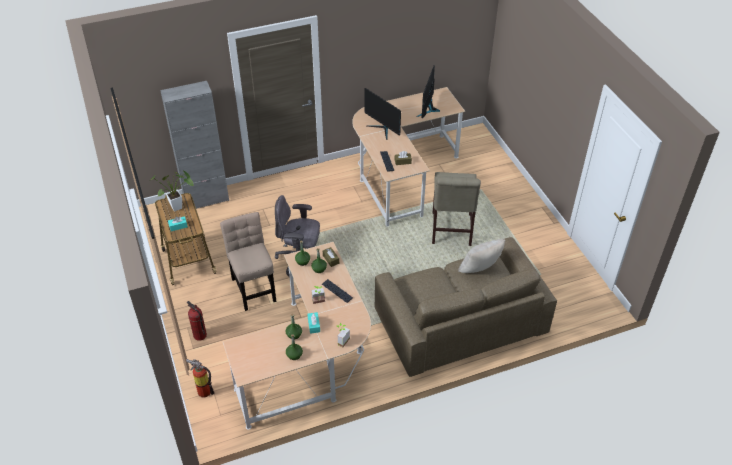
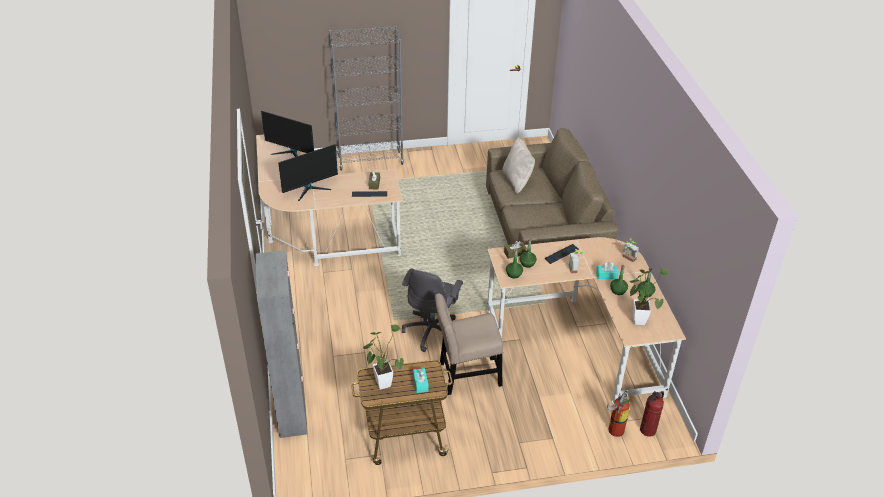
camera: 80 degrees left, 5 degrees down
fire extinguisher [187,301,207,341] -> fire extinguisher moved to [640,391,664,437]
beige chair [432,172,481,246] -> none
none -> grey bookcase [329,26,404,171]
none -> potted plant [629,268,668,325]

